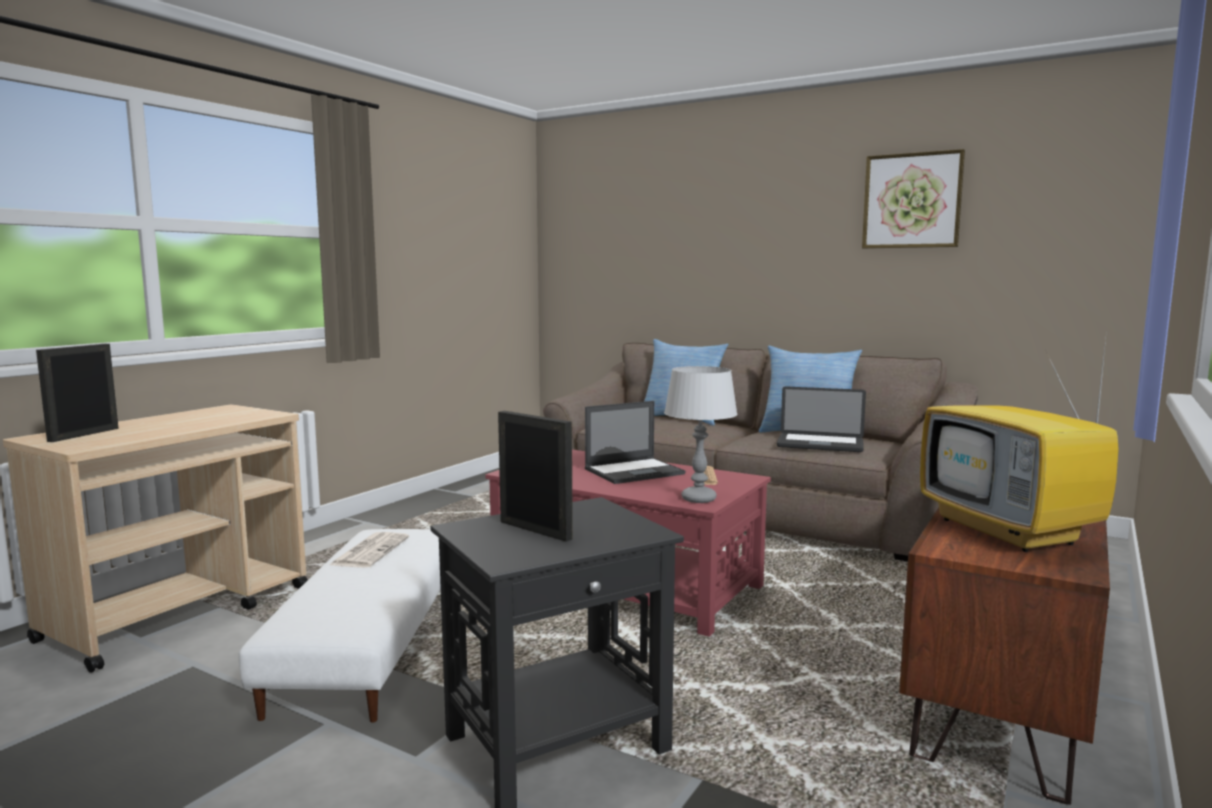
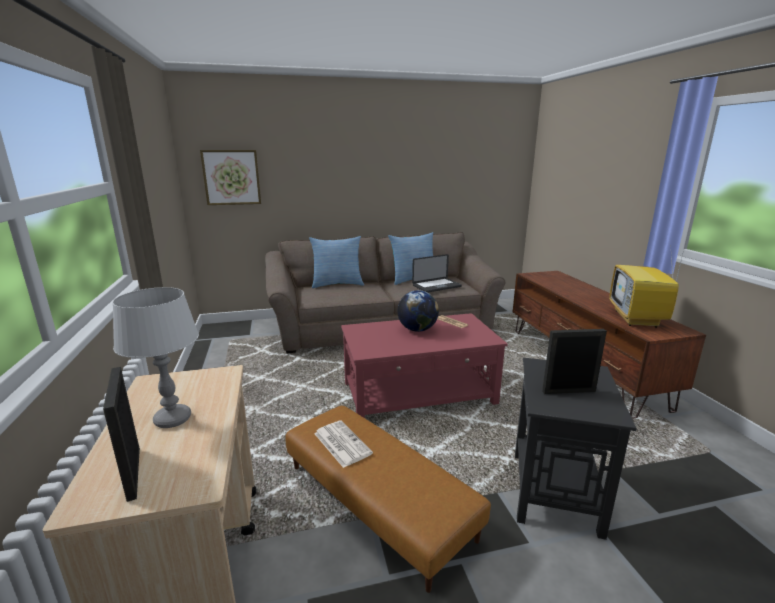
camera: 45 degrees left, 10 degrees up
white ottoman [239,529,441,723] -> brown ottoman [285,406,491,593]
laptop [585,401,686,484] -> globe [397,290,439,332]
grey table lamp [664,366,738,503] -> grey table lamp moved to [112,287,199,428]
picture [862,149,965,248] -> picture moved to [200,150,261,205]
television [920,330,1119,552] -> television turned 75 degrees clockwise [609,244,684,328]

